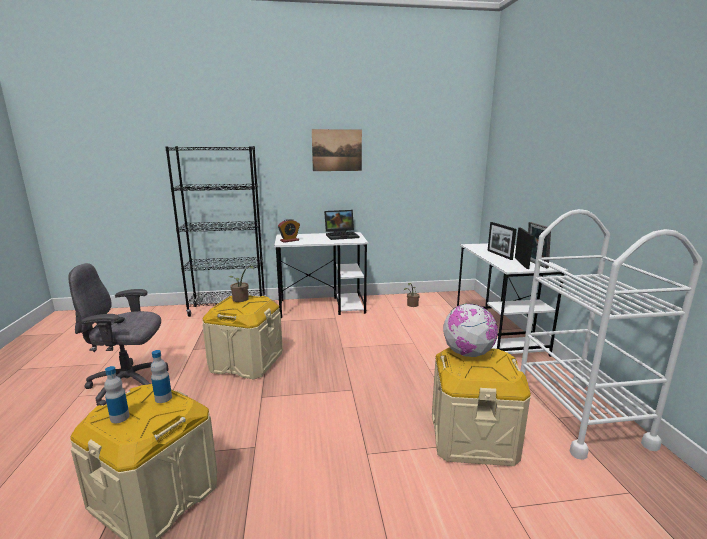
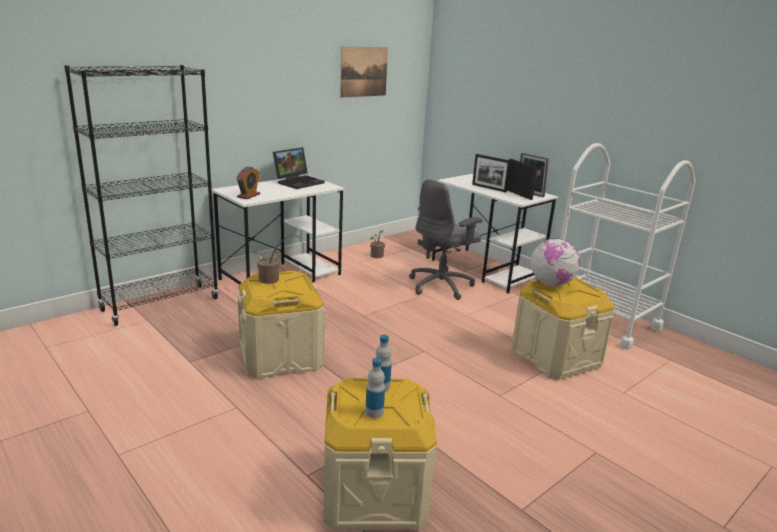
camera: 35 degrees left, 5 degrees up
grey office chair [68,263,169,406] -> grey office chair moved to [409,180,483,300]
picture [312,129,362,171] -> picture moved to [340,46,388,98]

